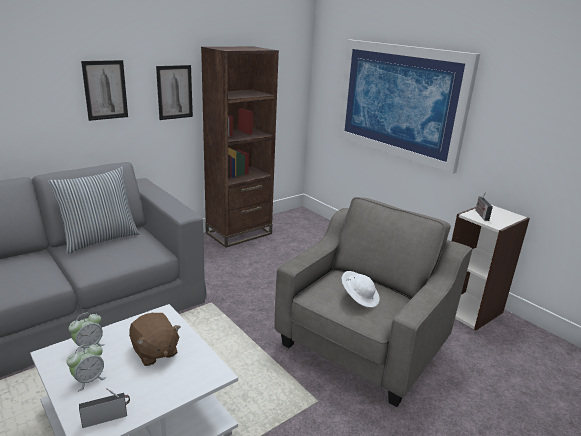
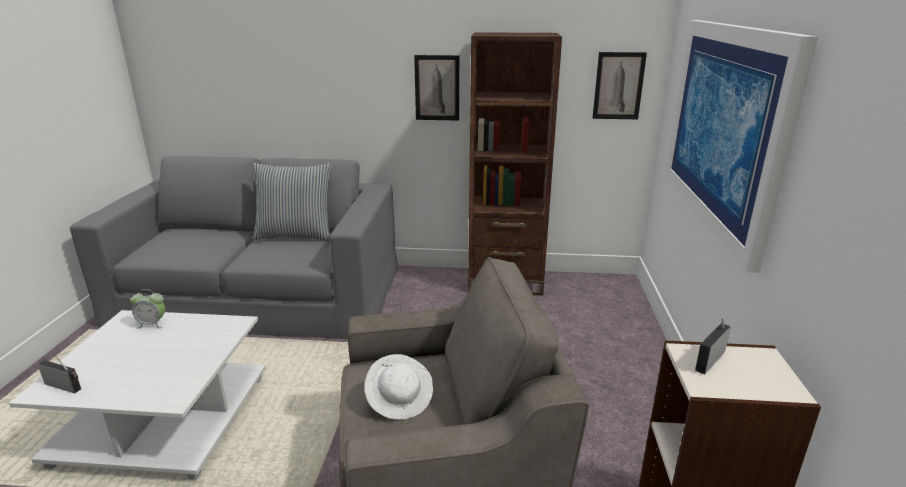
camera: 45 degrees right, 0 degrees up
alarm clock [66,344,106,392] -> none
picture [81,60,128,121] -> picture moved to [592,52,647,119]
brown plush toy [129,313,180,366] -> none

